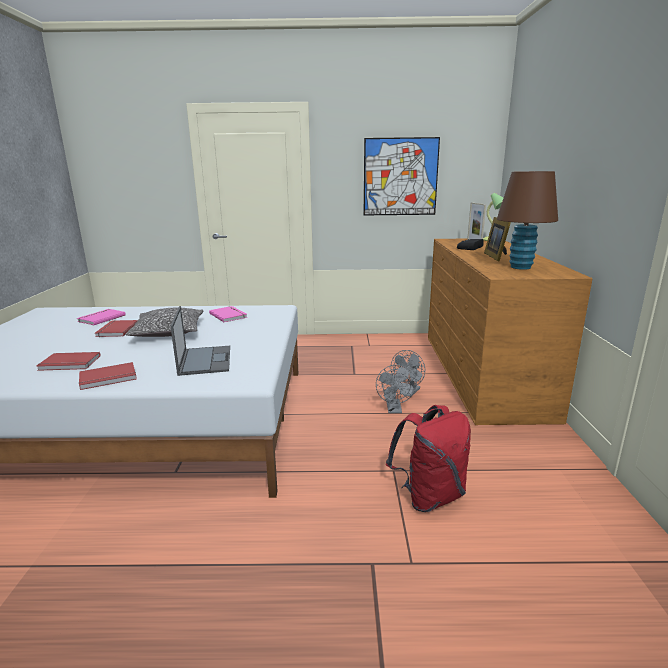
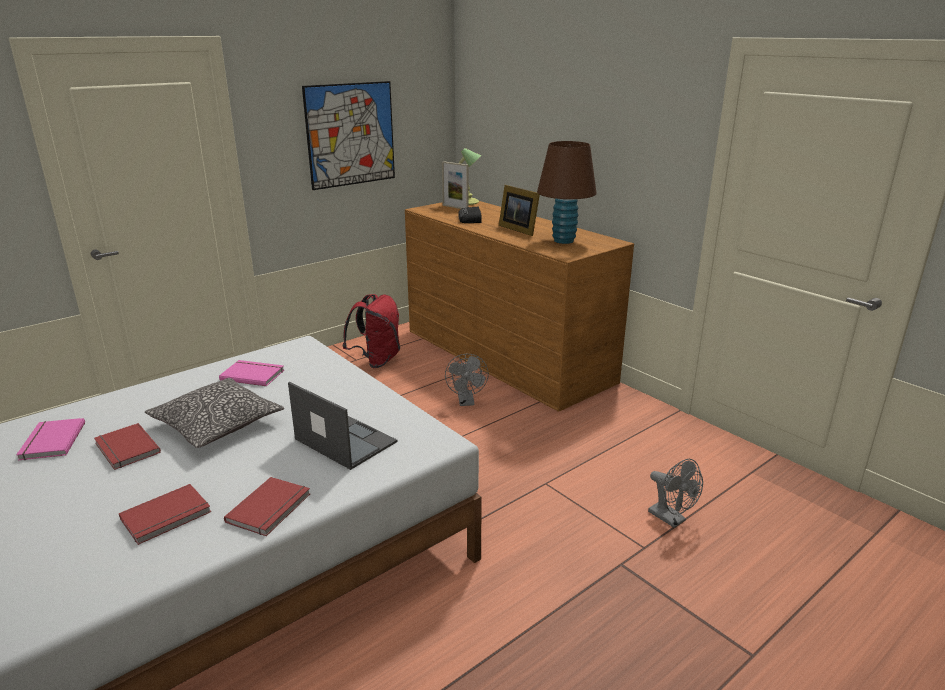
camera: 40 degrees left, 5 degrees up
grey fan [376,365,416,413] -> grey fan moved to [648,459,703,528]
red backpack [386,405,471,512] -> red backpack moved to [342,294,400,368]

